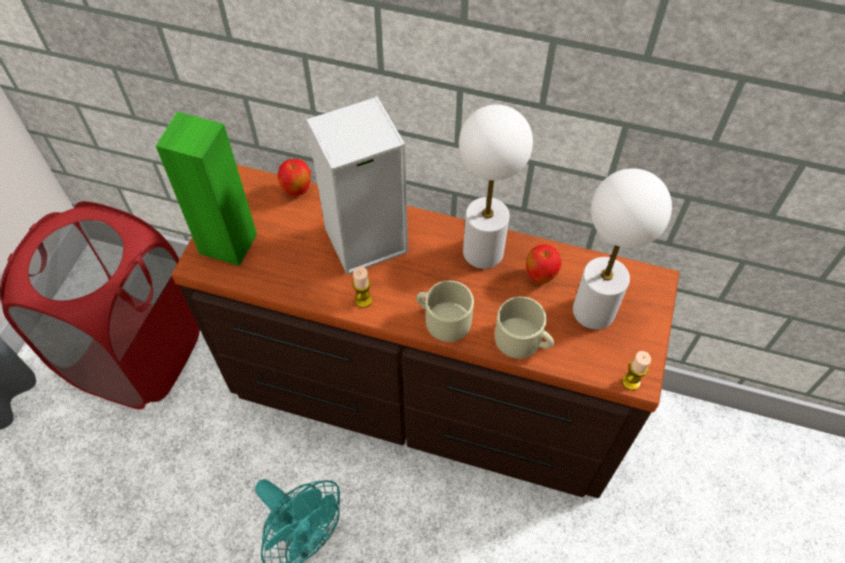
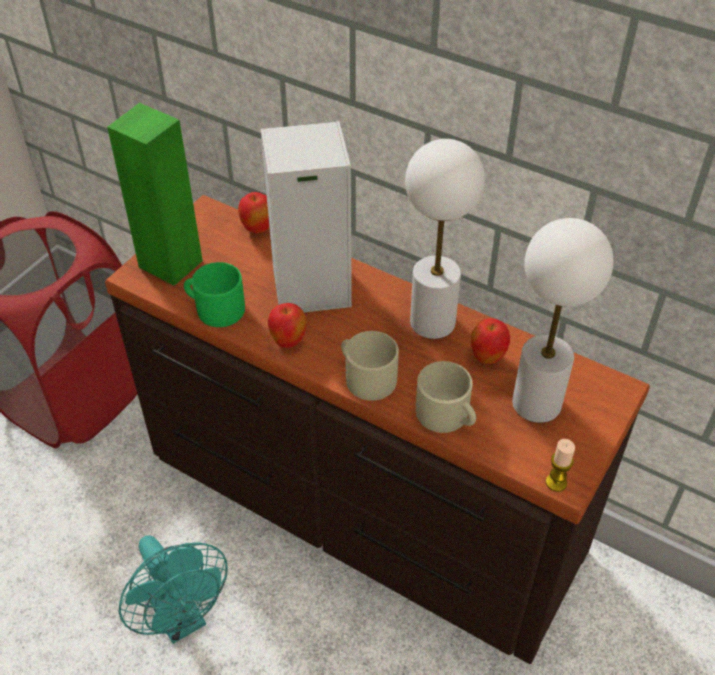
camera: 15 degrees right, 10 degrees down
candle [352,267,372,308] -> apple [268,303,307,348]
none -> green mug [184,262,245,327]

